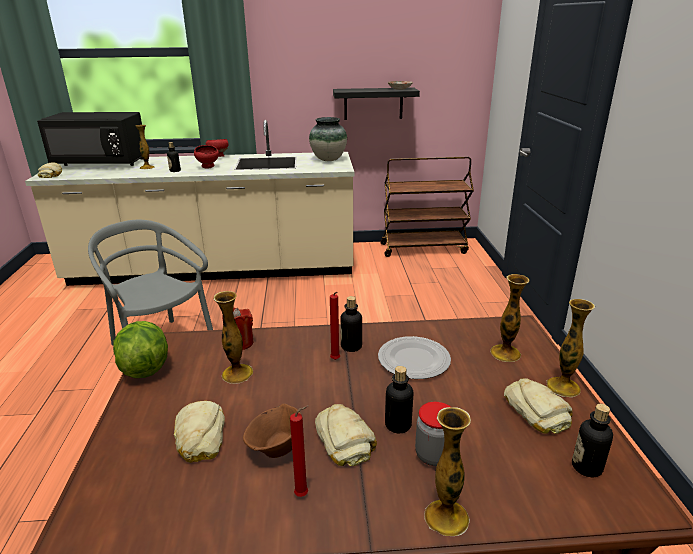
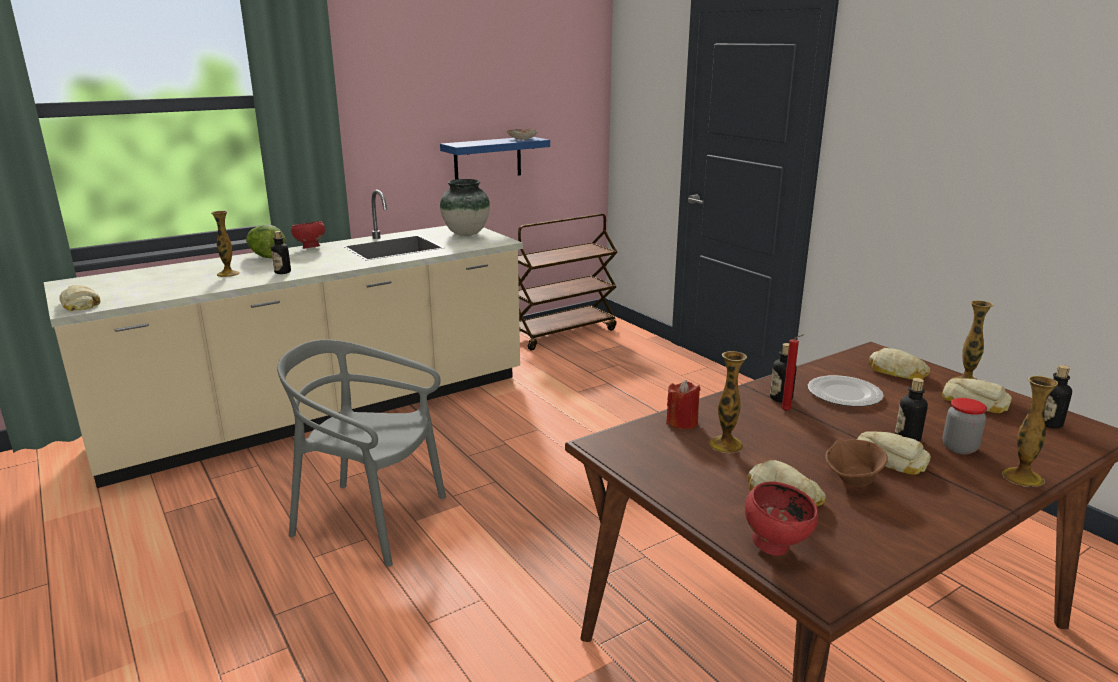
camera: 30 degrees left, 5 degrees down
black microwave [37,112,143,166] -> none
lettuce [113,321,168,378] -> lettuce moved to [246,225,286,258]
red bowl [194,145,219,169] -> red bowl moved to [745,481,818,556]
red candle [290,405,308,497] -> none
black shelf [333,87,420,120] -> blue shelf [440,137,550,180]
vase [490,274,530,362] -> bread [868,348,930,380]

